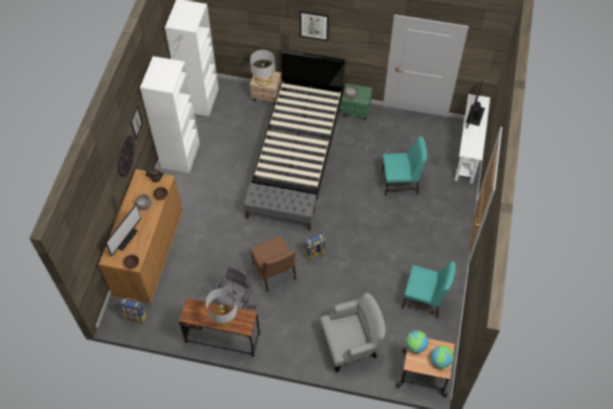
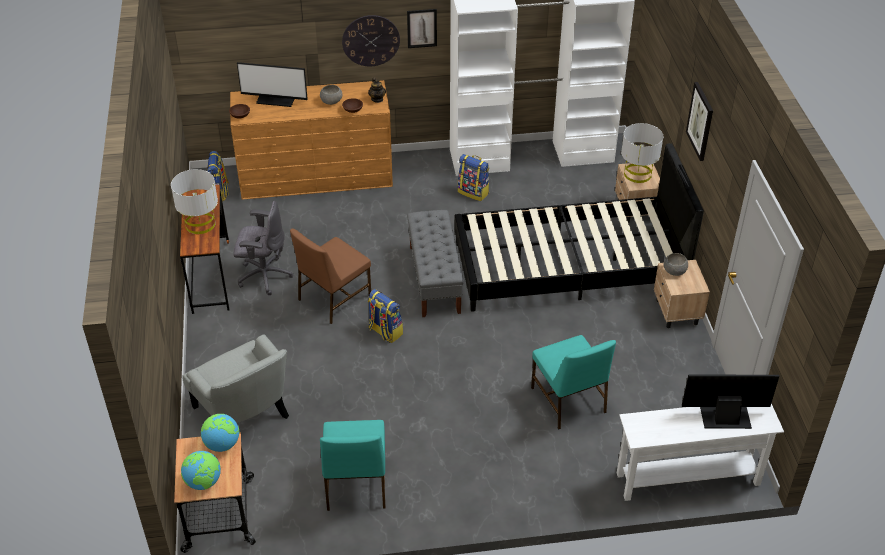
camera: 70 degrees right, 15 degrees down
green nightstand [341,83,372,120] -> beige nightstand [654,260,710,328]
none -> backpack [458,154,489,201]

